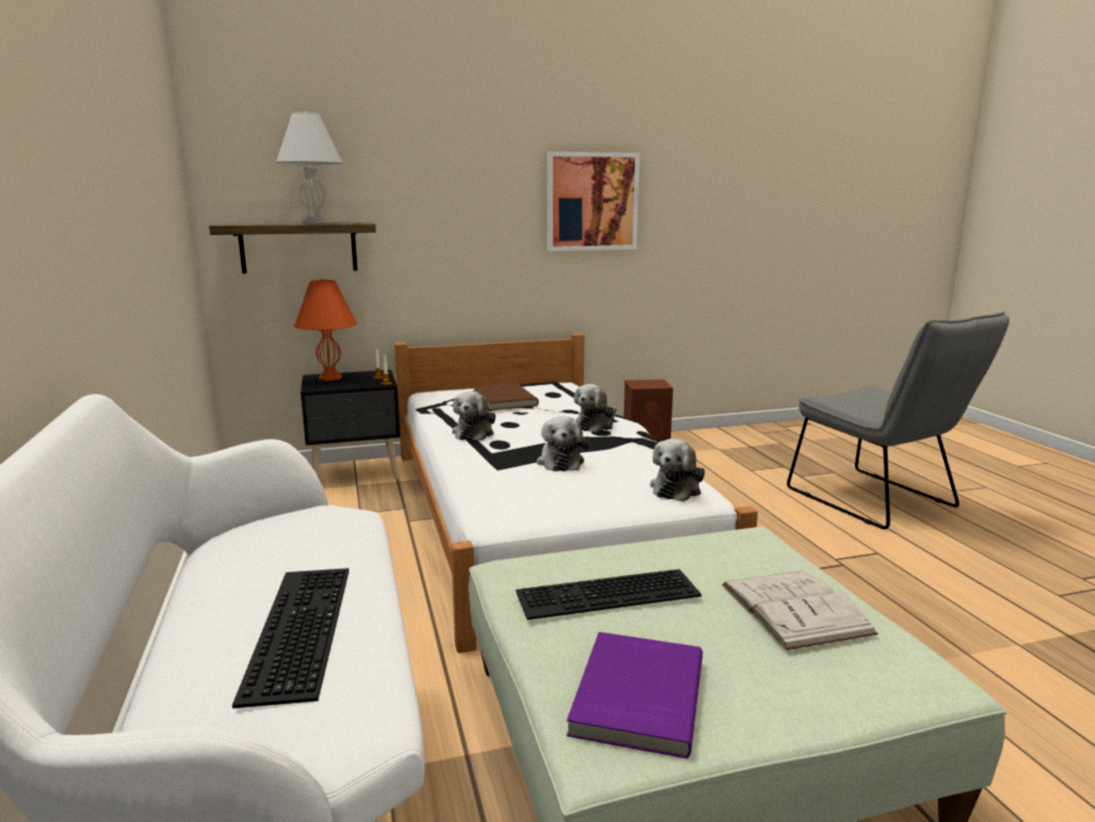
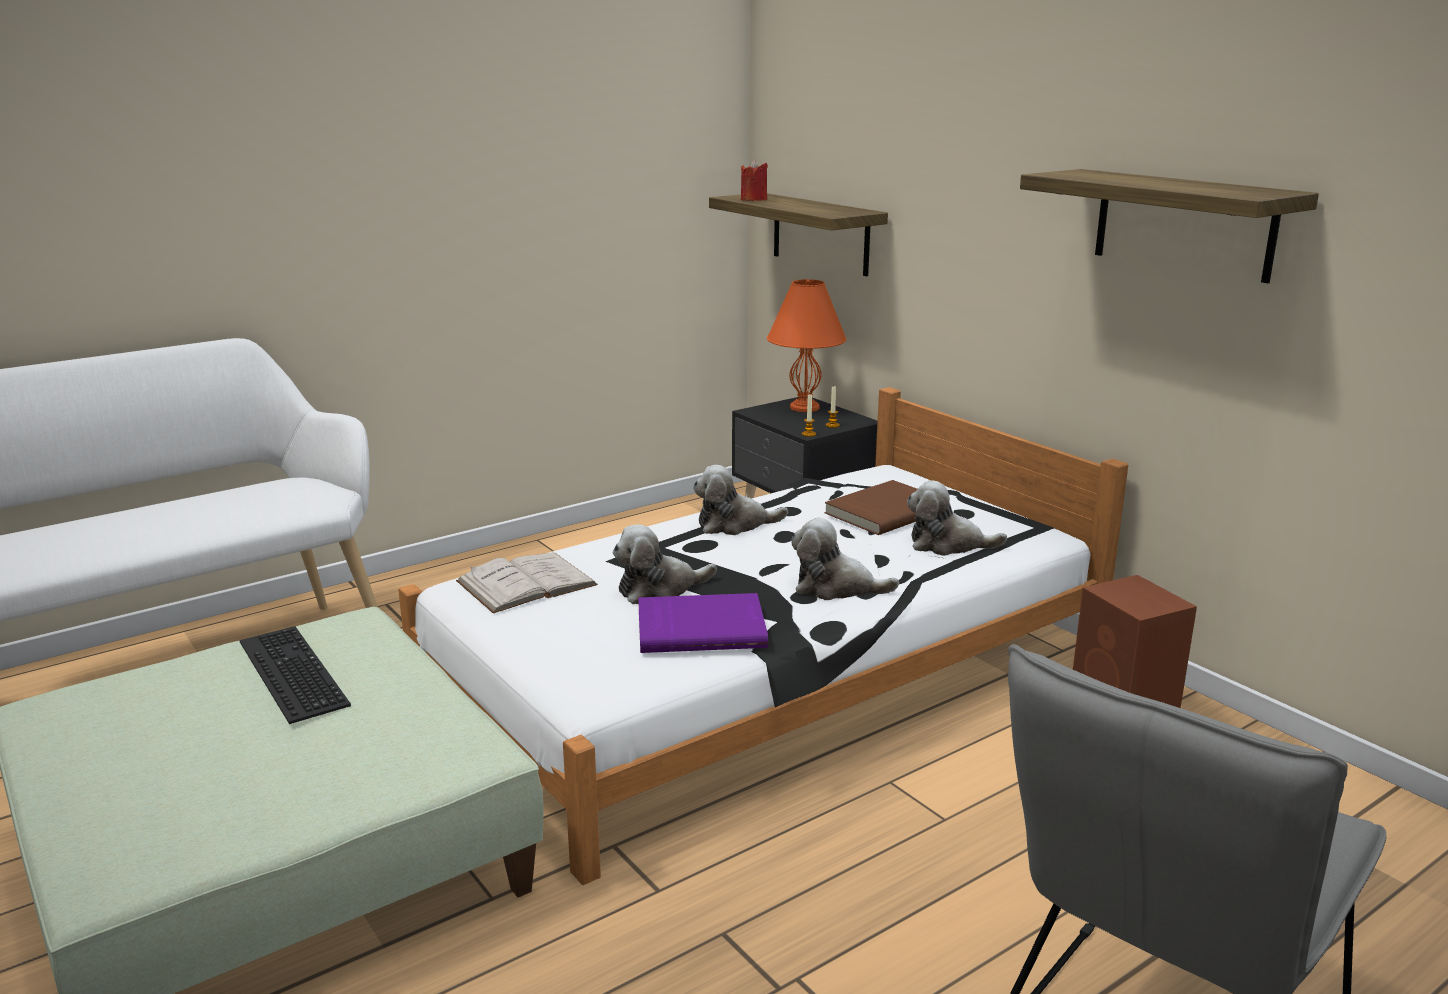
camera: 70 degrees right, 5 degrees up
keyboard [232,568,349,708] -> none
white table lamp [276,111,343,224] -> none
picture [547,152,640,251] -> shelf [1020,169,1319,283]
purple book [567,632,703,759] -> purple book moved to [638,593,768,653]
plush toy [650,439,705,502] -> plush toy moved to [907,480,1007,556]
white book [722,571,878,650] -> white book moved to [456,552,598,613]
none -> red candle [741,159,768,201]

